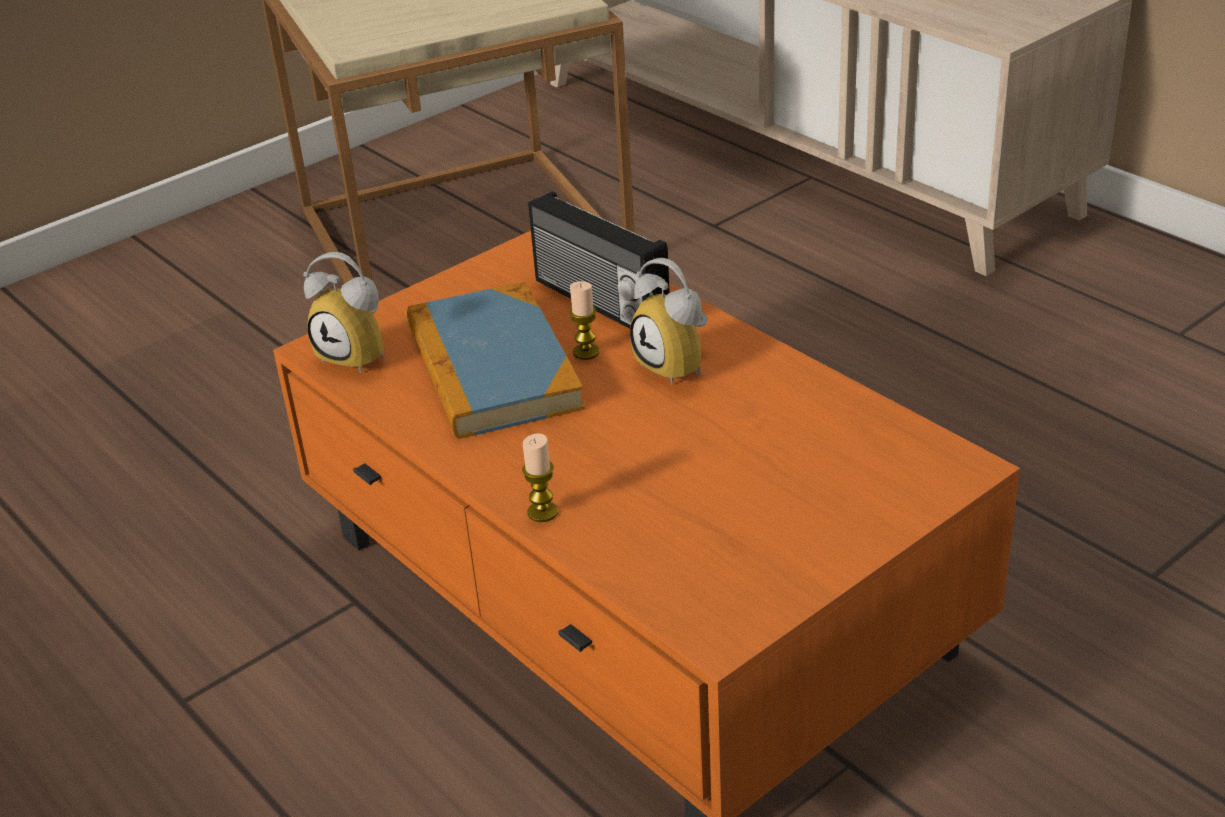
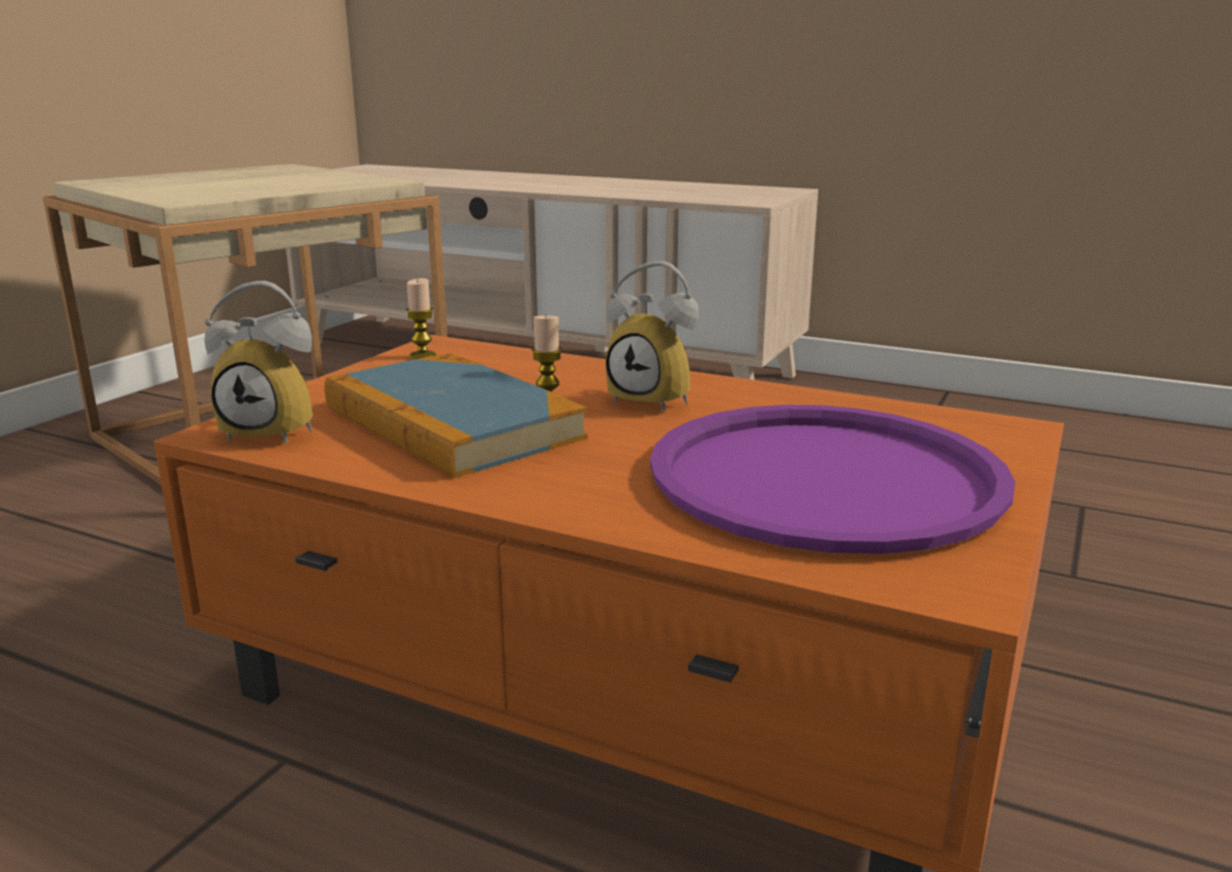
camera: 25 degrees left, 15 degrees down
candle [522,433,558,522] -> candle moved to [406,278,436,359]
radio [528,191,670,328] -> none
none -> purple tray [650,405,1015,554]

